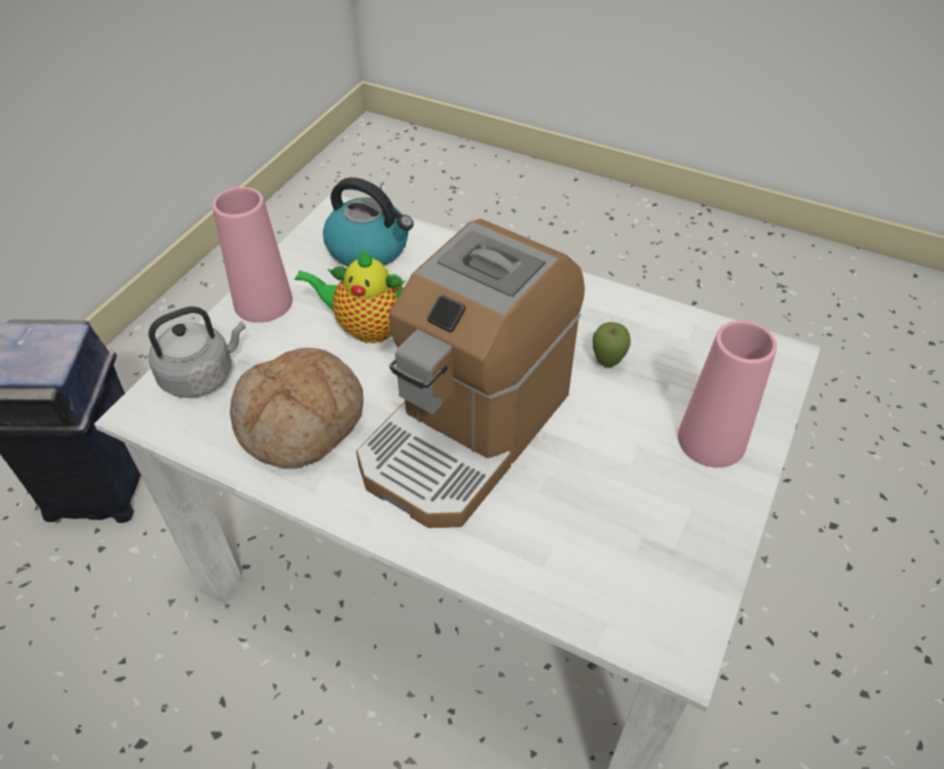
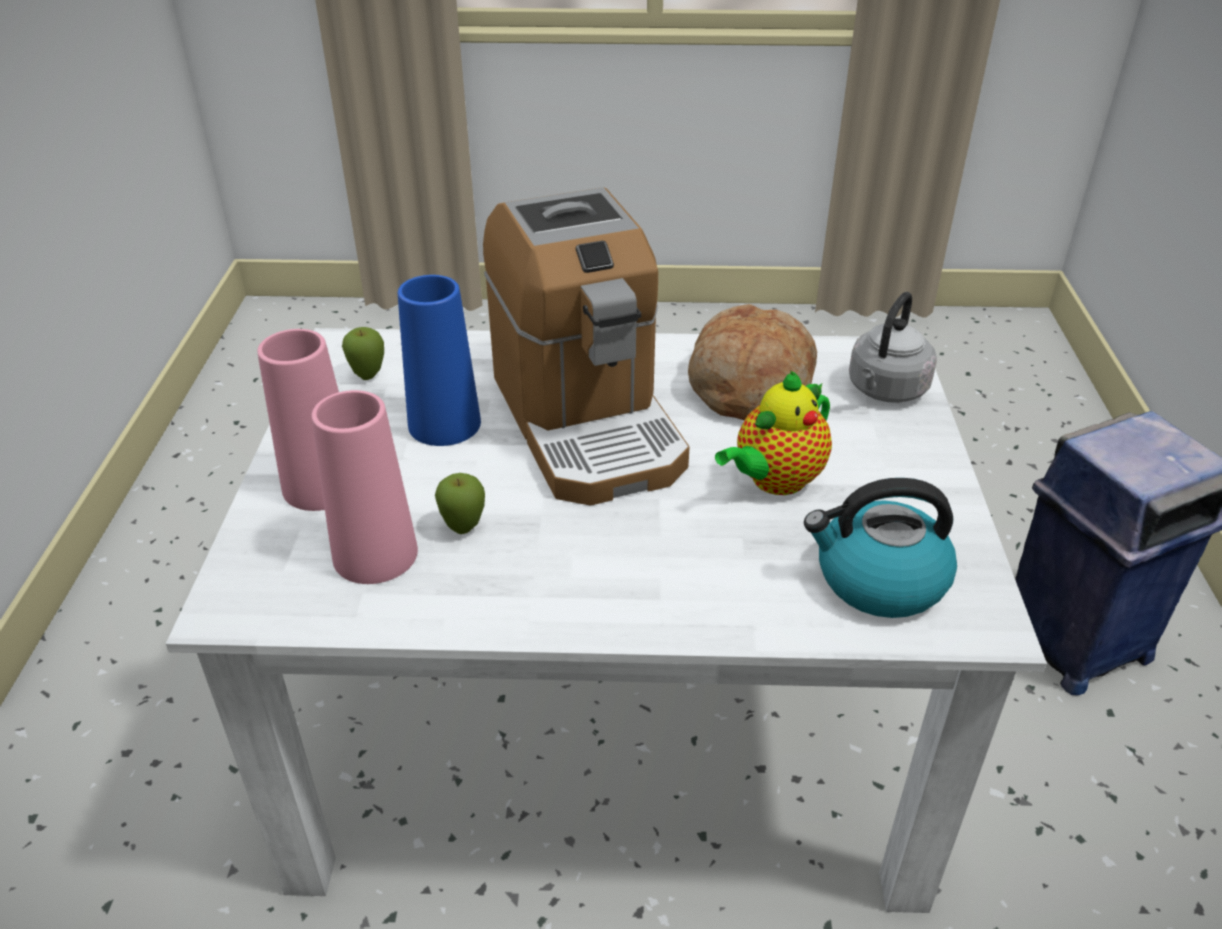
camera: 155 degrees right, 10 degrees down
pink vase [212,187,293,323] -> pink vase moved to [312,390,418,584]
teapot [294,249,405,343] -> teapot turned 150 degrees clockwise [715,371,832,495]
coffee machine [356,219,585,528] -> coffee machine turned 150 degrees clockwise [483,187,690,506]
none -> apple [342,327,384,380]
none -> blue vase [398,275,481,446]

